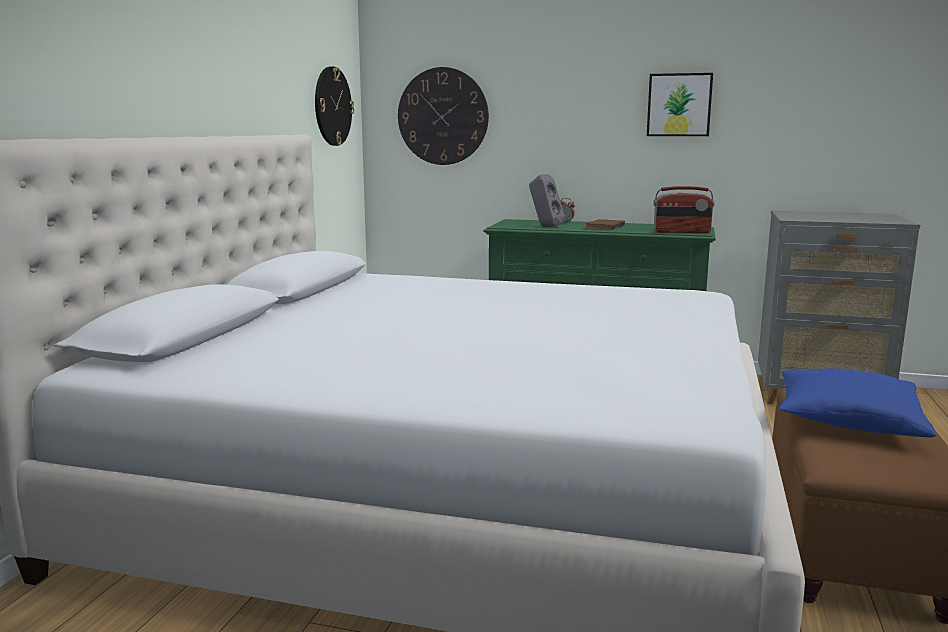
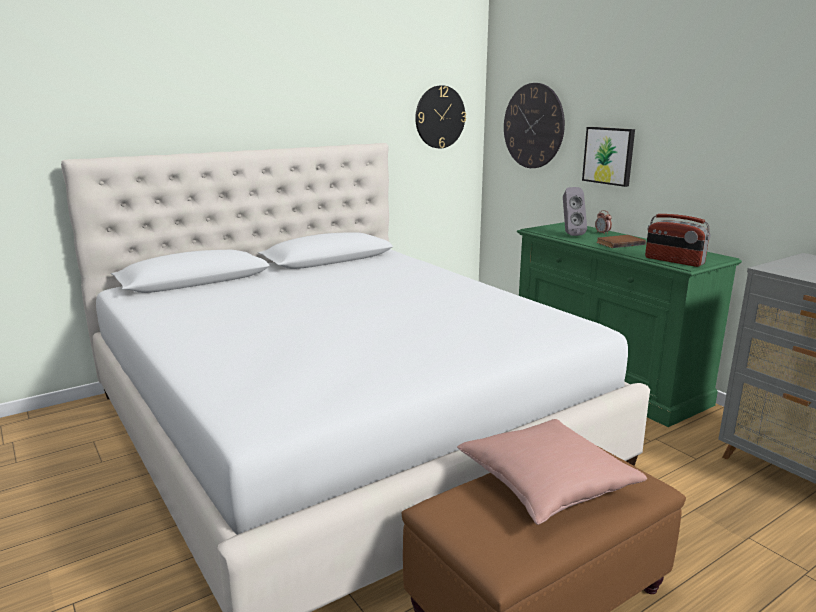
camera: 40 degrees right, 5 degrees up
picture [647,73,713,136] -> picture moved to [582,127,635,187]
blue pillow [779,368,936,437] -> pink pillow [457,419,647,525]

